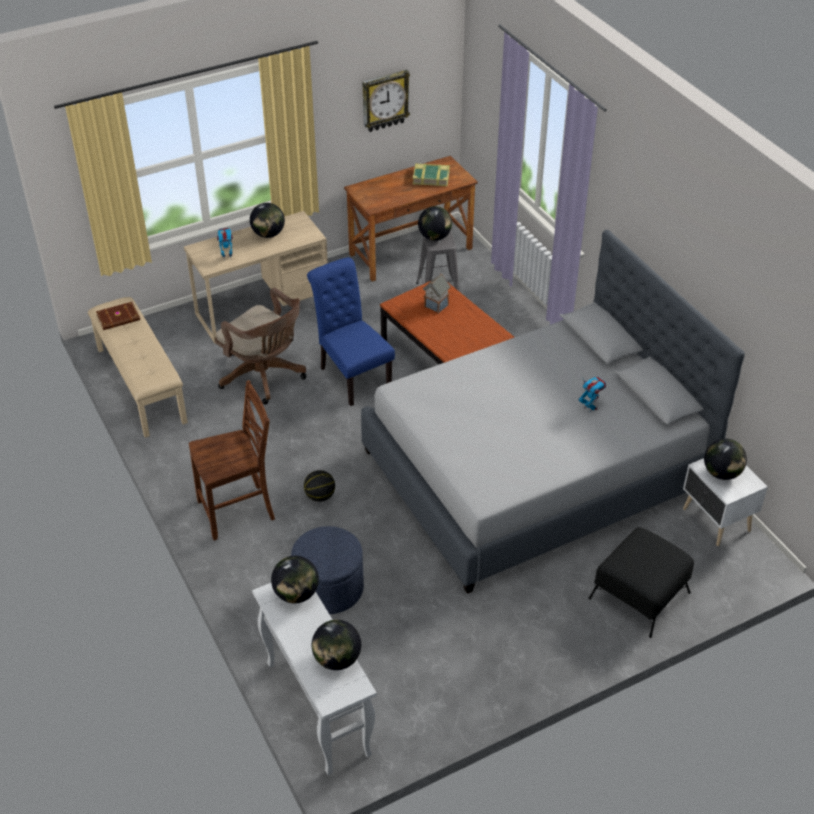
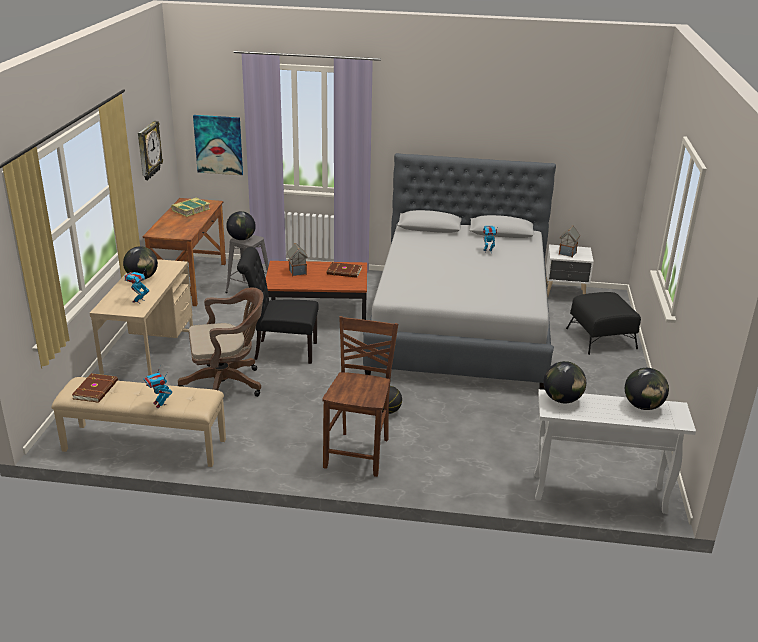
camera: 55 degrees left, 15 degrees down
blue ottoman [291,526,364,614] -> none
blue chair [307,257,395,406] -> black chair [237,247,319,364]
globe [704,438,747,480] -> toy house [559,226,580,258]
none -> toy robot [144,368,172,408]
none -> picture [193,115,243,175]
none -> brown book [327,262,362,278]

